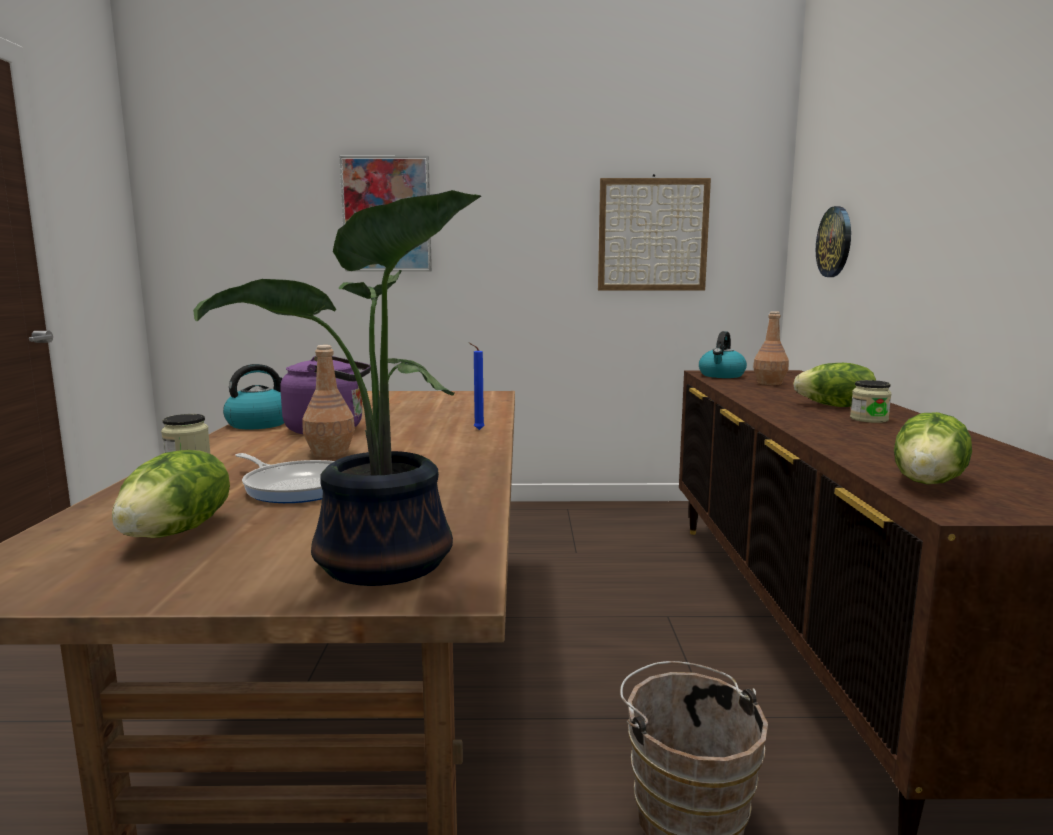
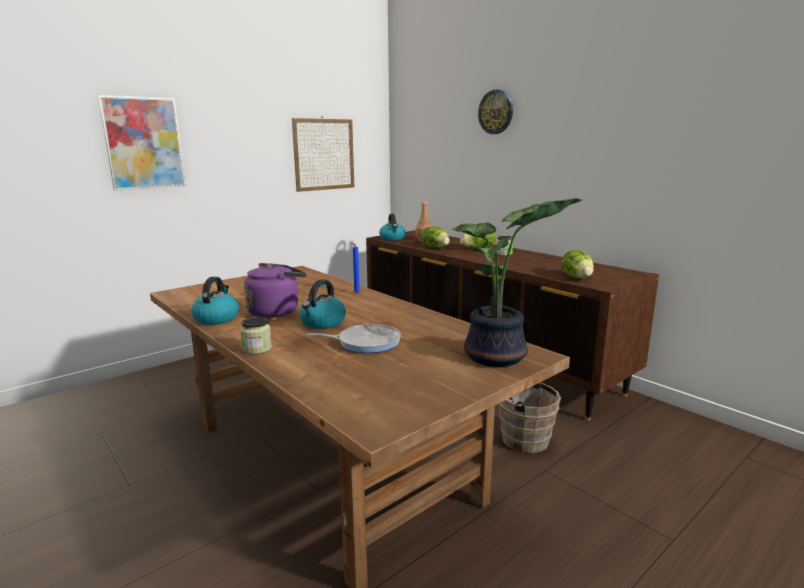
camera: 40 degrees left, 5 degrees up
lettuce [112,450,230,538] -> lettuce moved to [422,226,450,248]
brown bottle [302,345,355,457] -> kettle [299,279,346,329]
wall clock [816,206,851,277] -> wall clock moved to [478,90,513,134]

